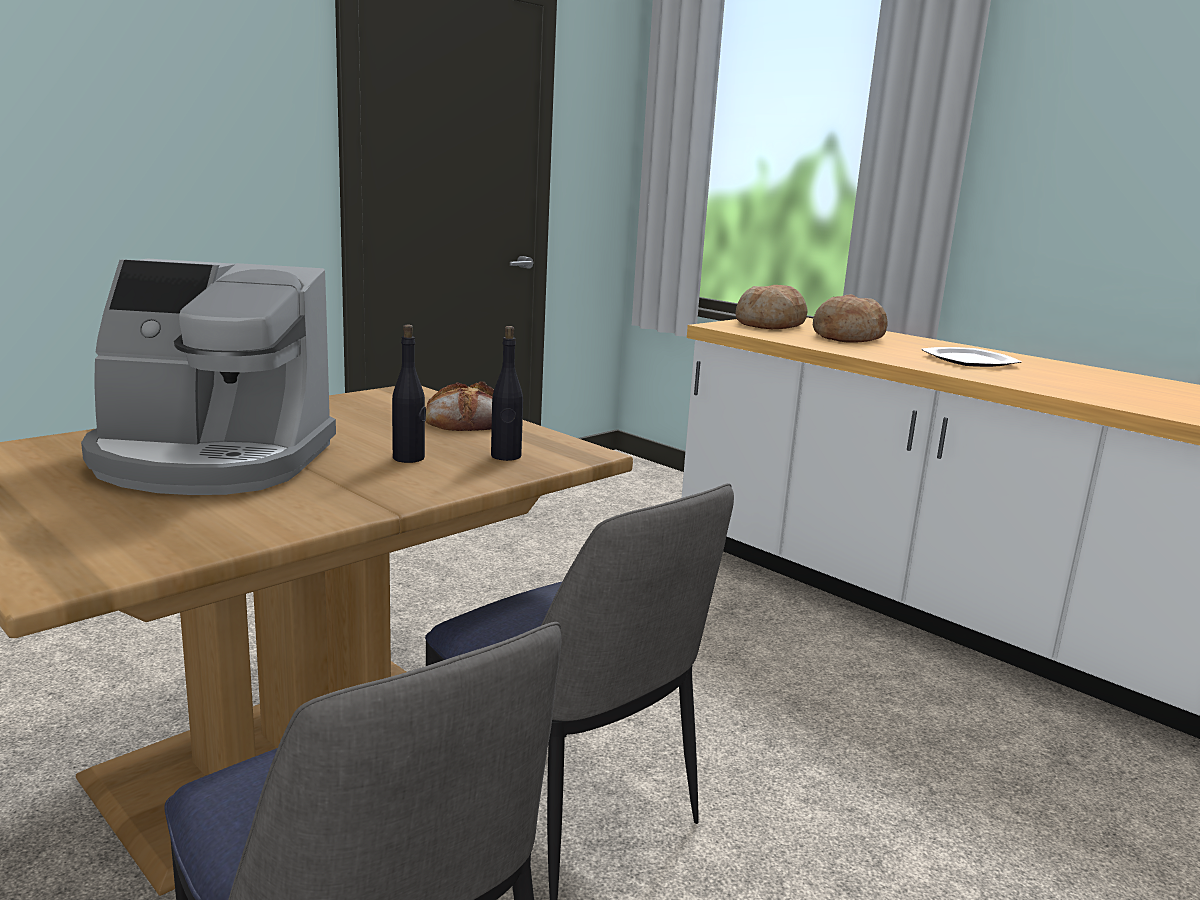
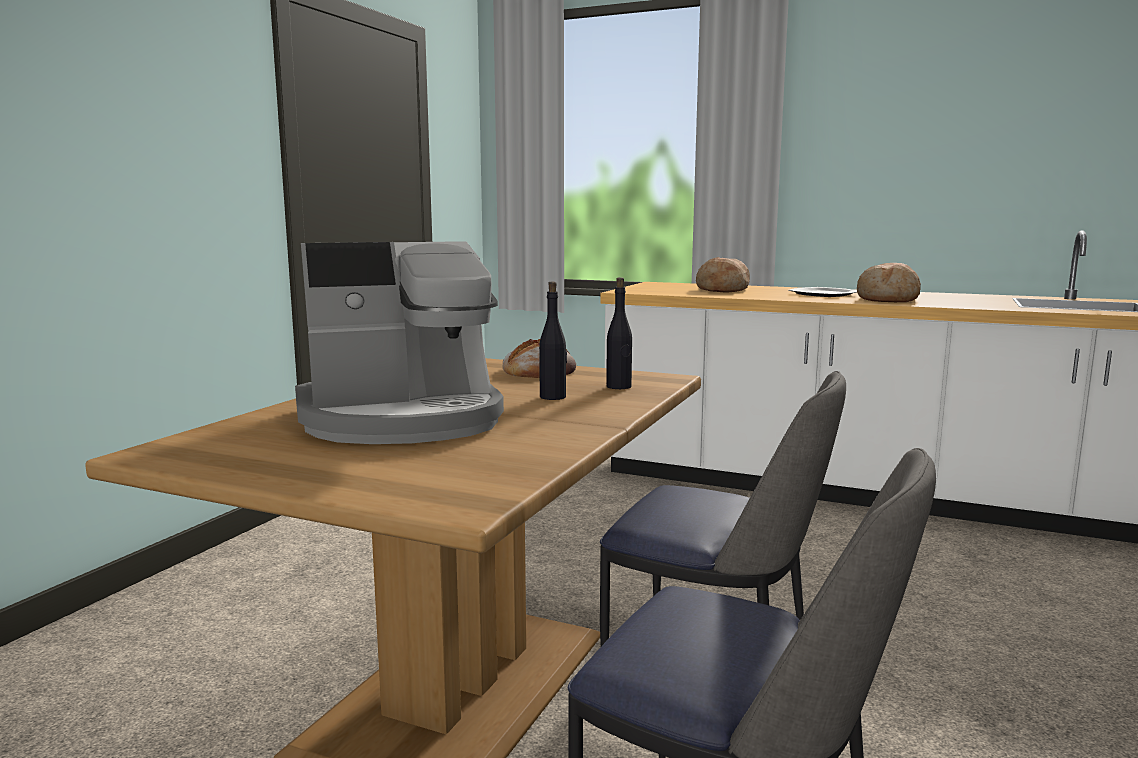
camera: 20 degrees left, 5 degrees down
bread [735,285,808,329] -> bread moved to [857,263,921,302]

